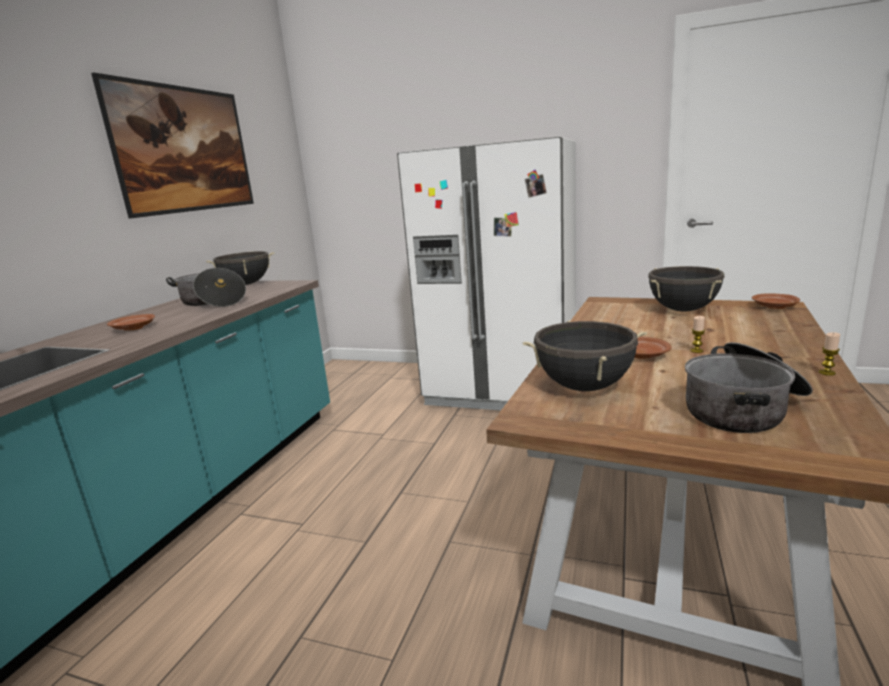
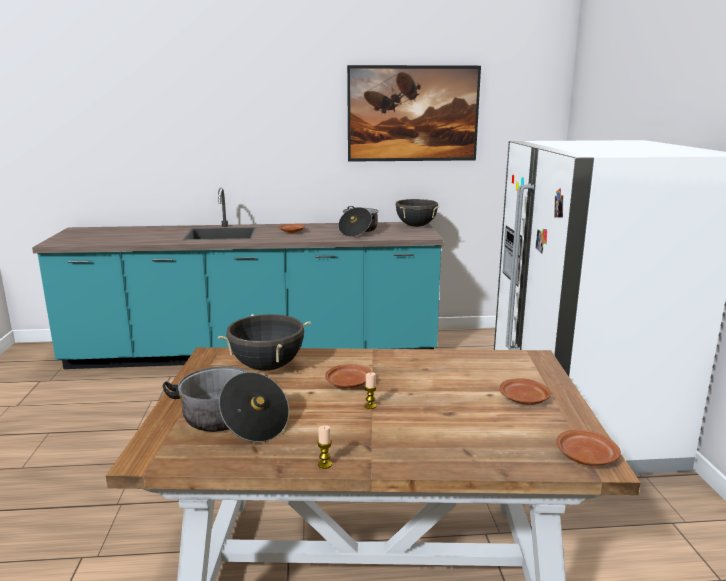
camera: 65 degrees right, 0 degrees up
black cooking pot [648,266,724,311] -> brown plate [499,378,551,405]

